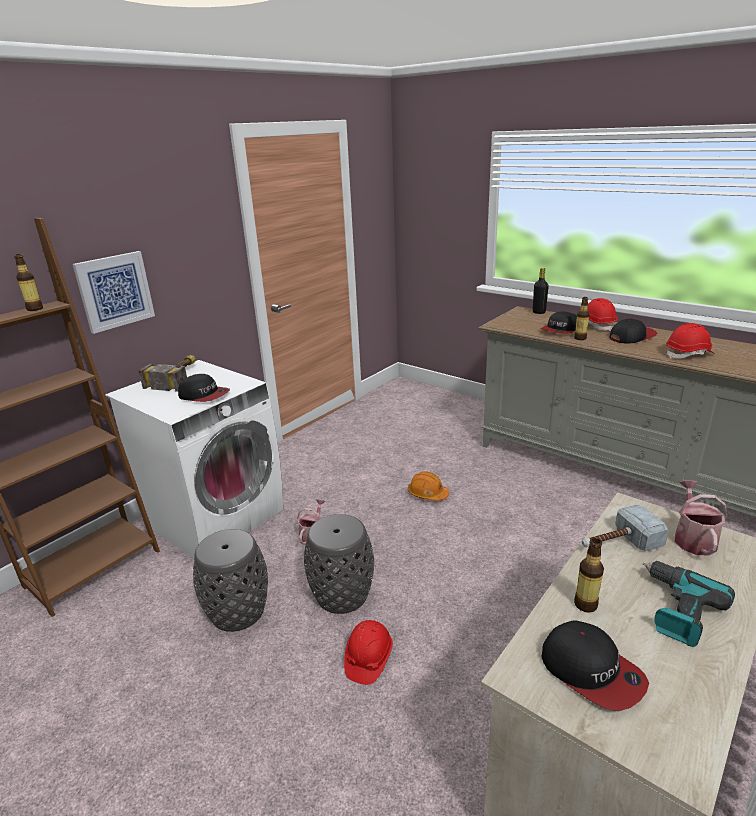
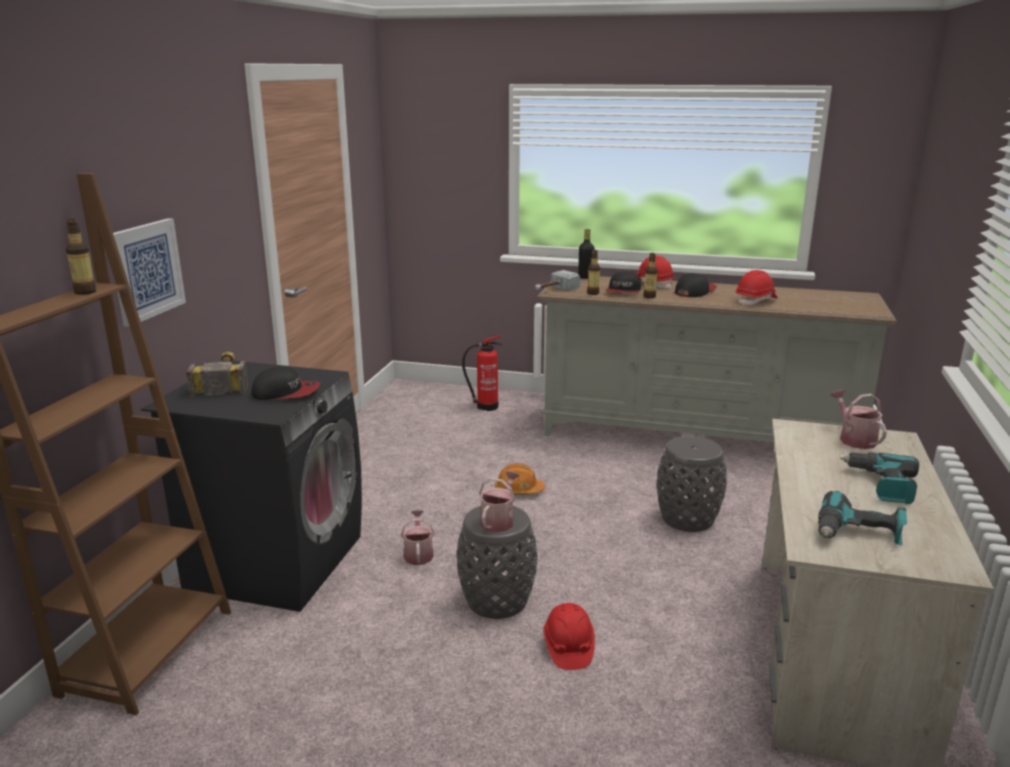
camera: 25 degrees left, 5 degrees down
white washing machine [105,360,283,558] -> black washing machine [141,361,362,612]
grey stool [193,529,268,632] -> grey stool moved to [657,436,727,532]
cap [542,620,649,711] -> power drill [818,491,907,545]
bottle [574,538,604,613] -> bottle moved to [587,250,600,295]
hammer [582,505,669,551] -> hammer moved to [535,270,580,291]
none -> fire extinguisher [462,335,502,411]
none -> watering can [479,471,519,532]

